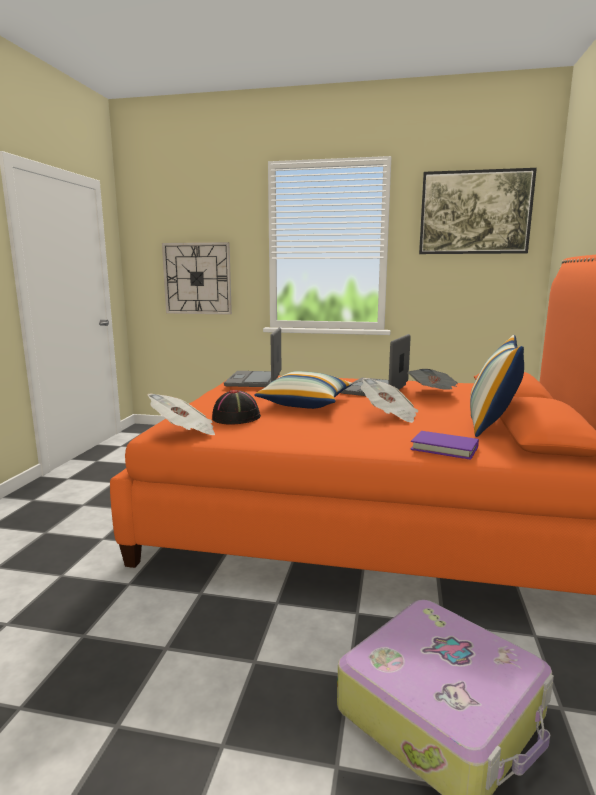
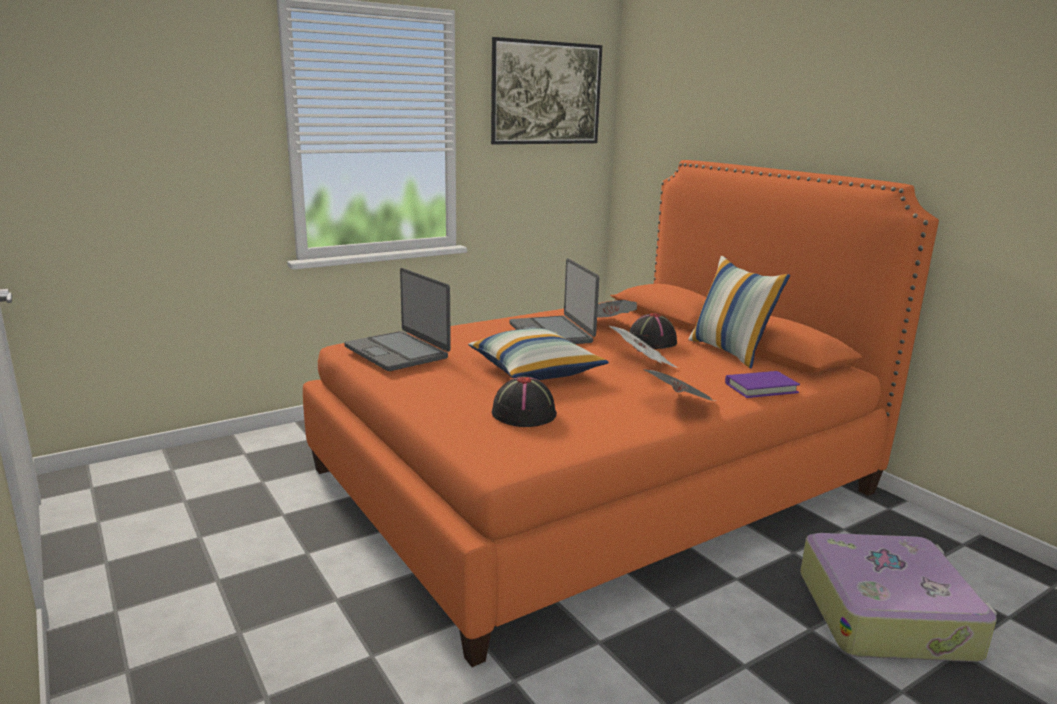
camera: 45 degrees left, 5 degrees up
newspaper [148,394,215,435] -> newspaper moved to [642,369,716,401]
wall clock [162,242,232,315] -> none
none -> black hat [629,313,677,349]

